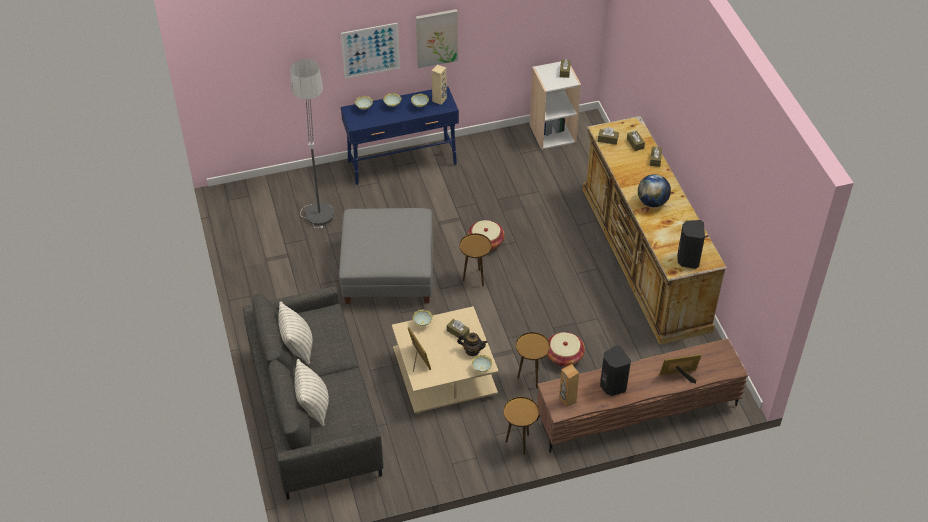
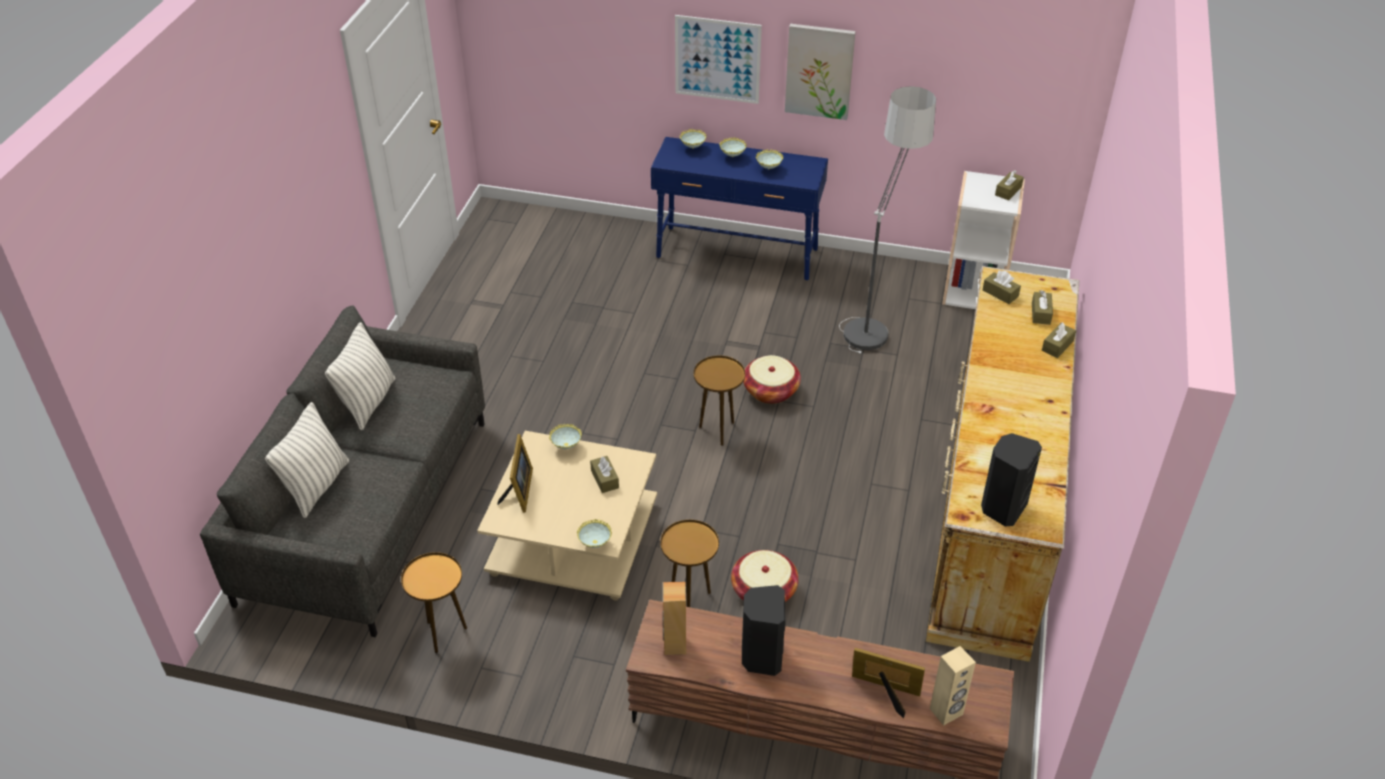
camera: 30 degrees right, 5 degrees down
floor lamp [290,59,334,228] -> floor lamp moved to [839,86,936,354]
grey ottoman [339,208,433,304] -> none
beige speaker [432,65,447,105] -> beige speaker moved to [930,646,976,726]
teapot [457,333,487,356] -> none
brown side table [503,397,539,455] -> brown side table moved to [401,552,467,653]
globe [638,174,671,207] -> none

